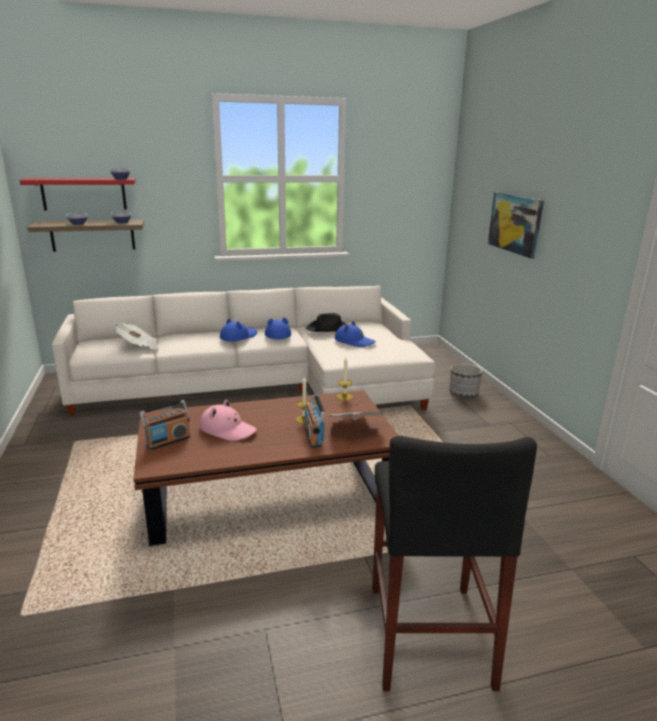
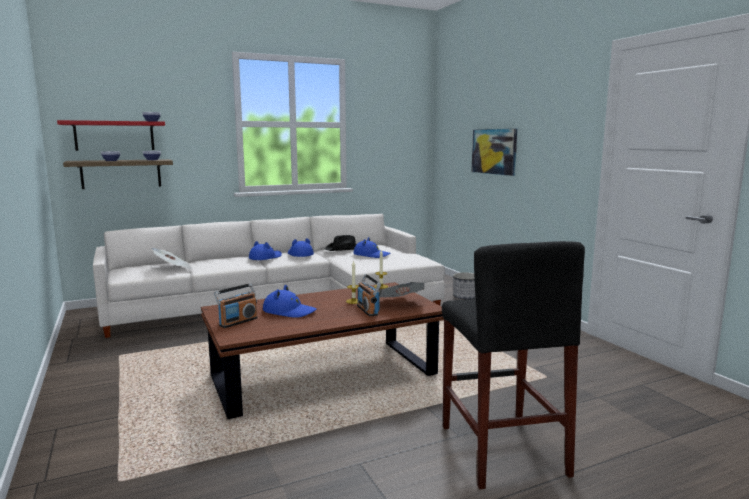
camera: 10 degrees left, 10 degrees down
pink hat [199,399,256,441] -> blue hat [263,285,317,318]

